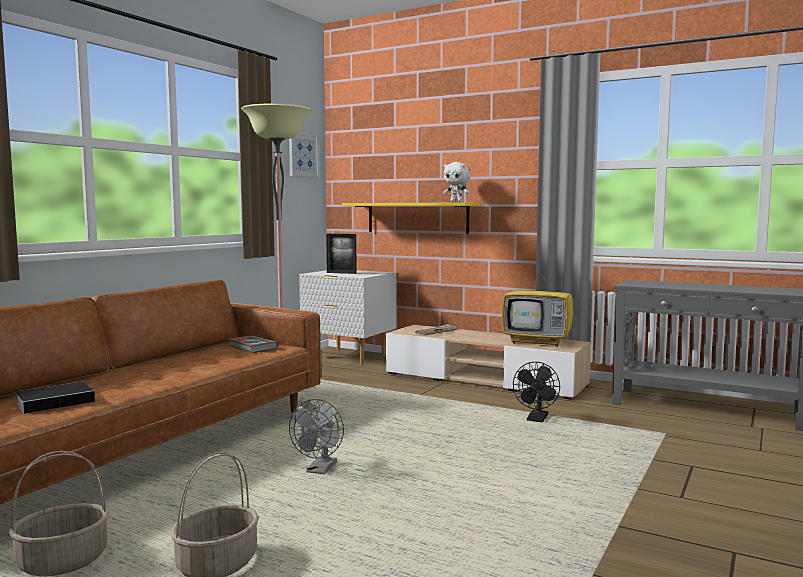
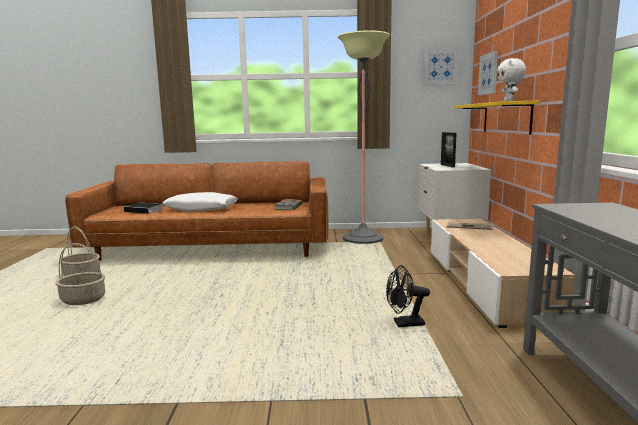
camera: 60 degrees right, 5 degrees up
grey fan [289,399,344,474] -> none
television [502,264,573,347] -> none
none -> white pillow [162,192,238,212]
none -> picture [478,51,498,95]

